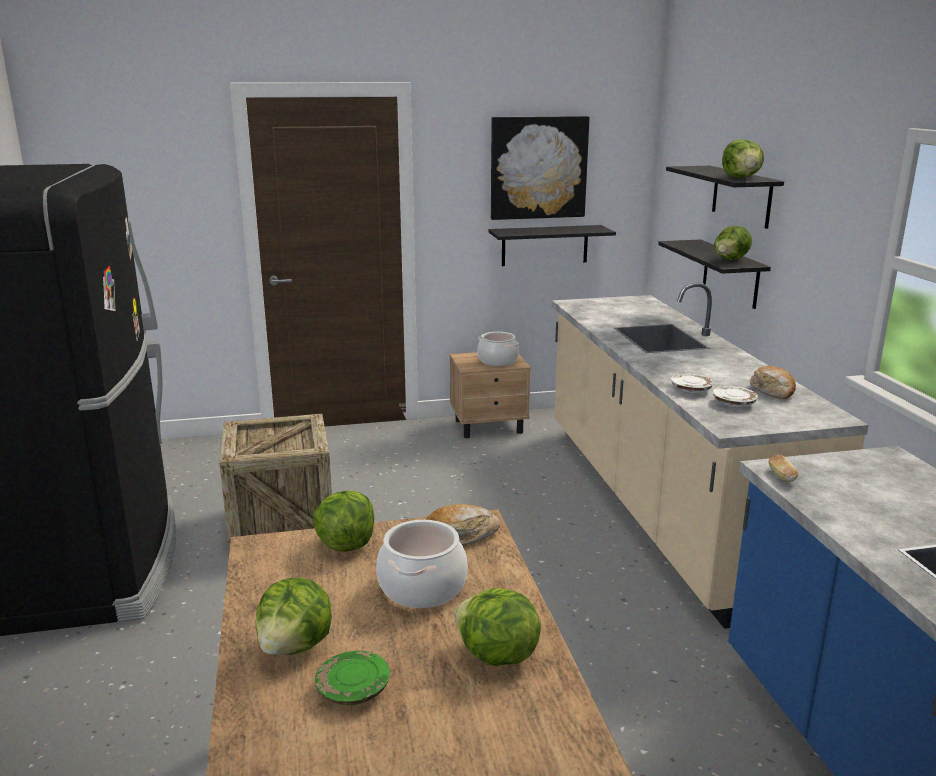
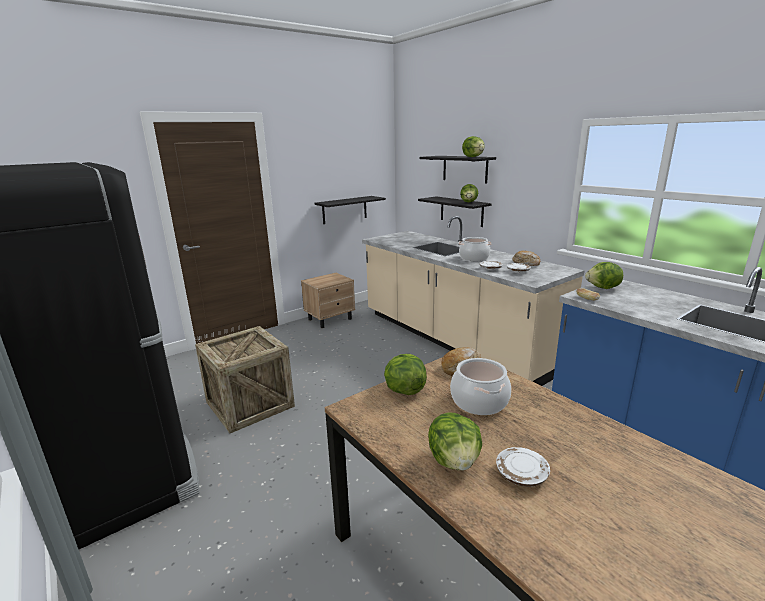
camera: 25 degrees left, 0 degrees up
green plate [315,651,390,705] -> white plate [496,447,550,487]
lettuce [454,588,541,666] -> lettuce moved to [585,262,623,289]
cooking pot [477,332,519,366] -> cooking pot moved to [458,237,492,261]
picture [491,116,590,220] -> none

